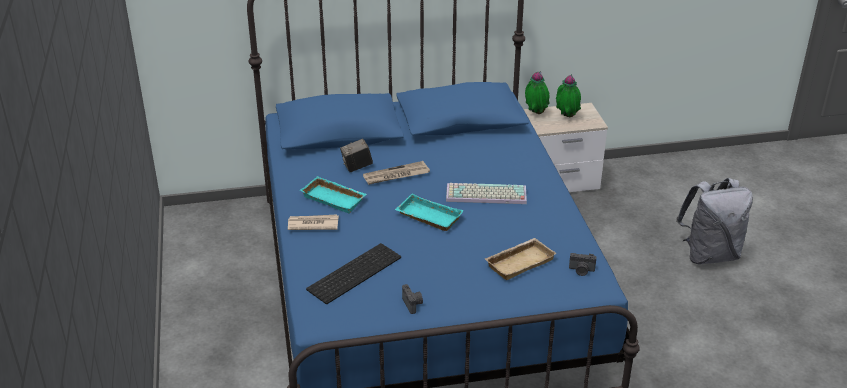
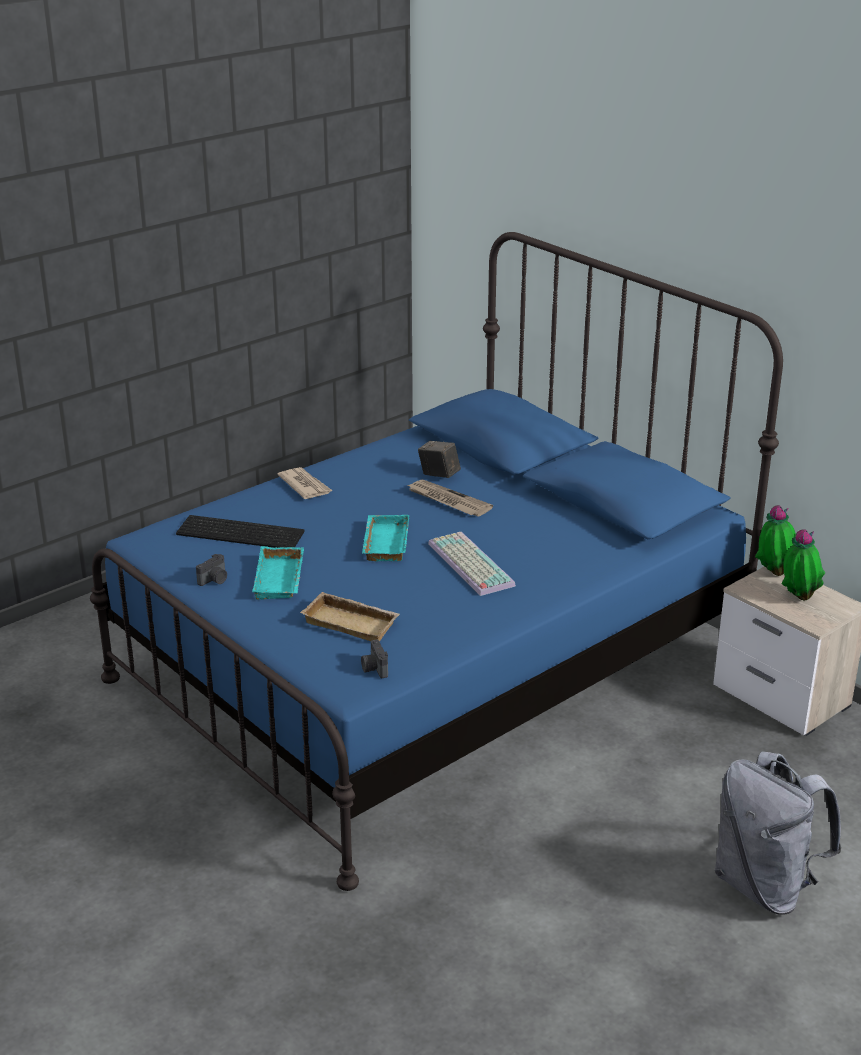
camera: 60 degrees right, 5 degrees down
turquoise tray [300,176,367,213] -> turquoise tray moved to [252,546,304,600]

